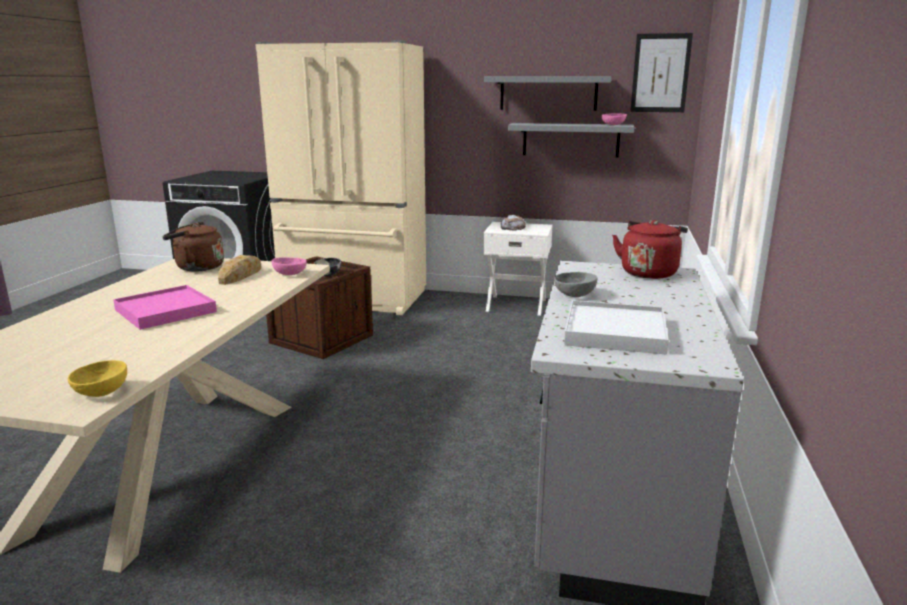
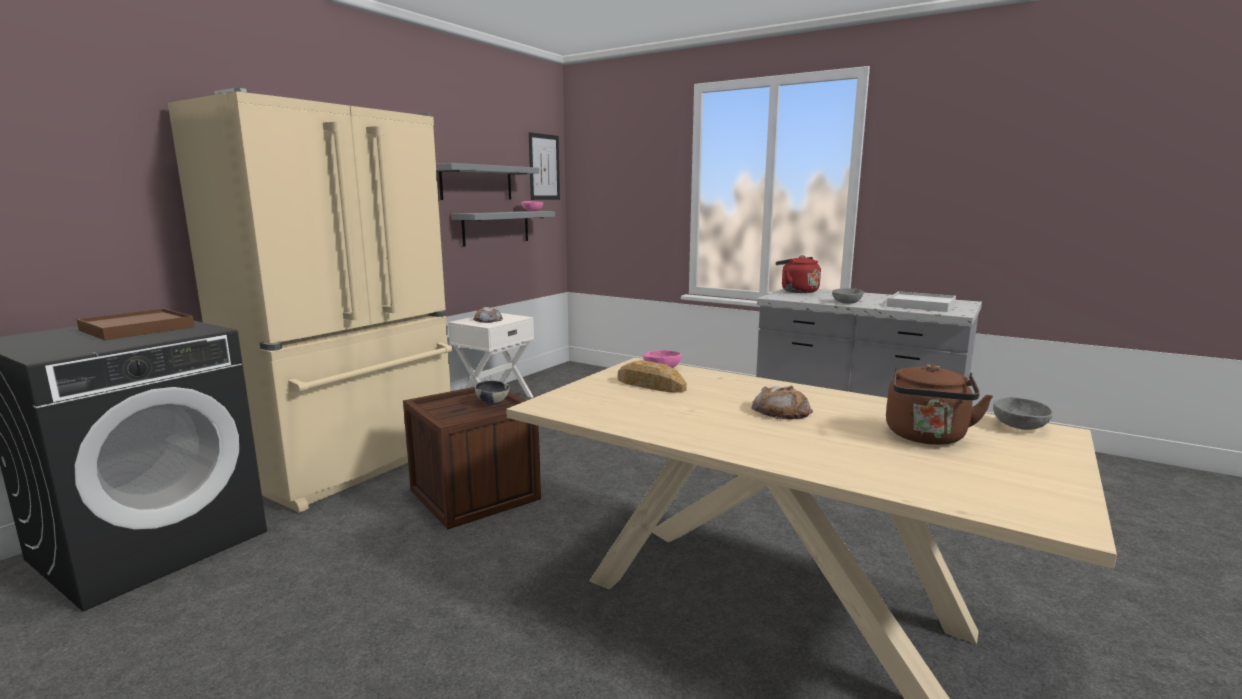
camera: 70 degrees left, 5 degrees down
yellow bowl [68,360,127,397] -> grey bowl [993,397,1053,430]
pink tray [113,285,217,330] -> bread [751,386,813,419]
brown kettle [162,222,224,271] -> brown kettle moved to [886,364,993,445]
none -> brown tray [77,309,195,340]

